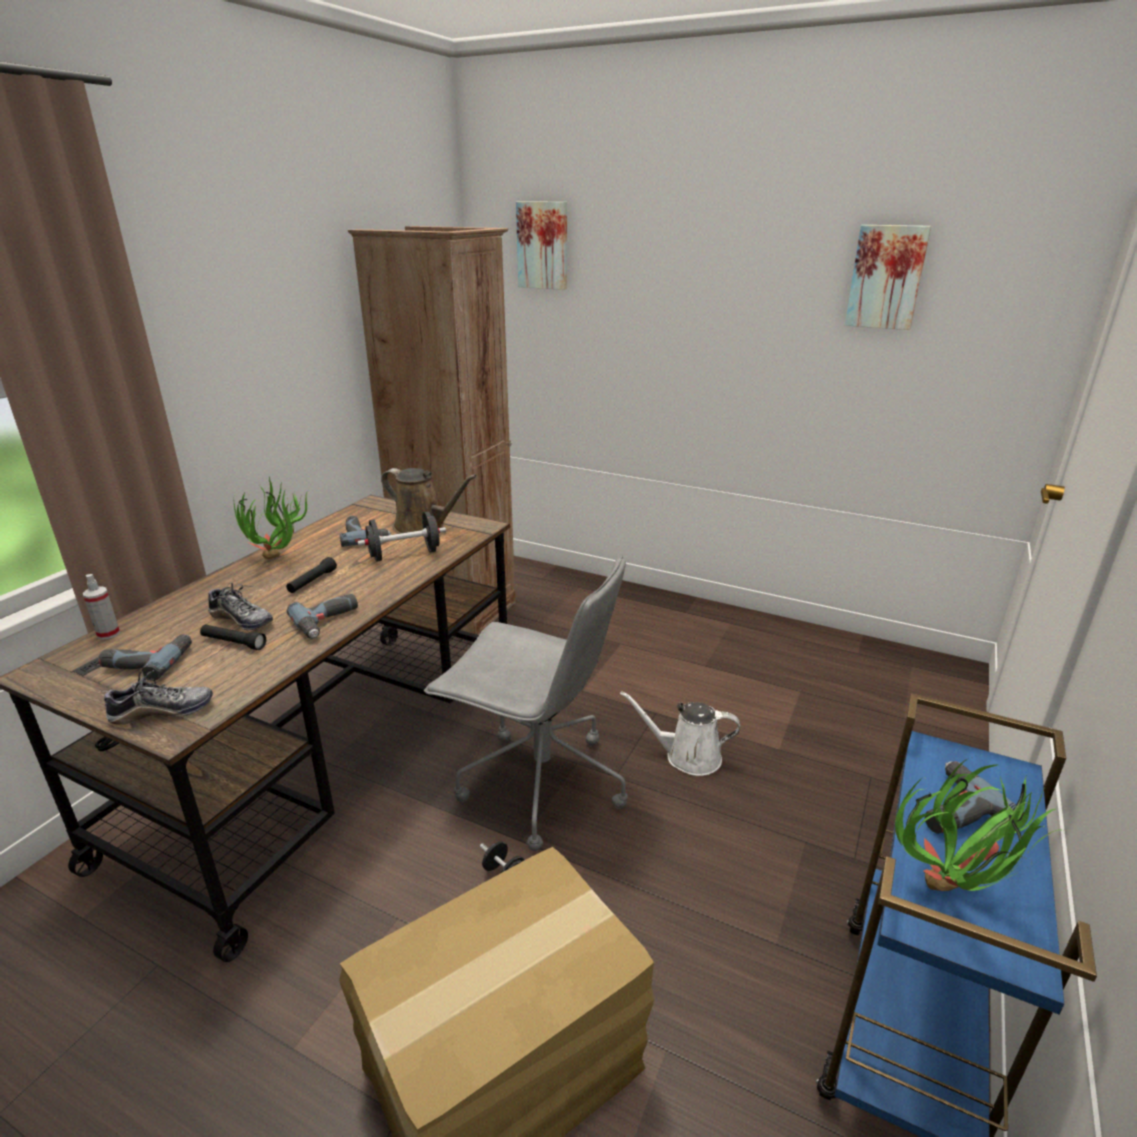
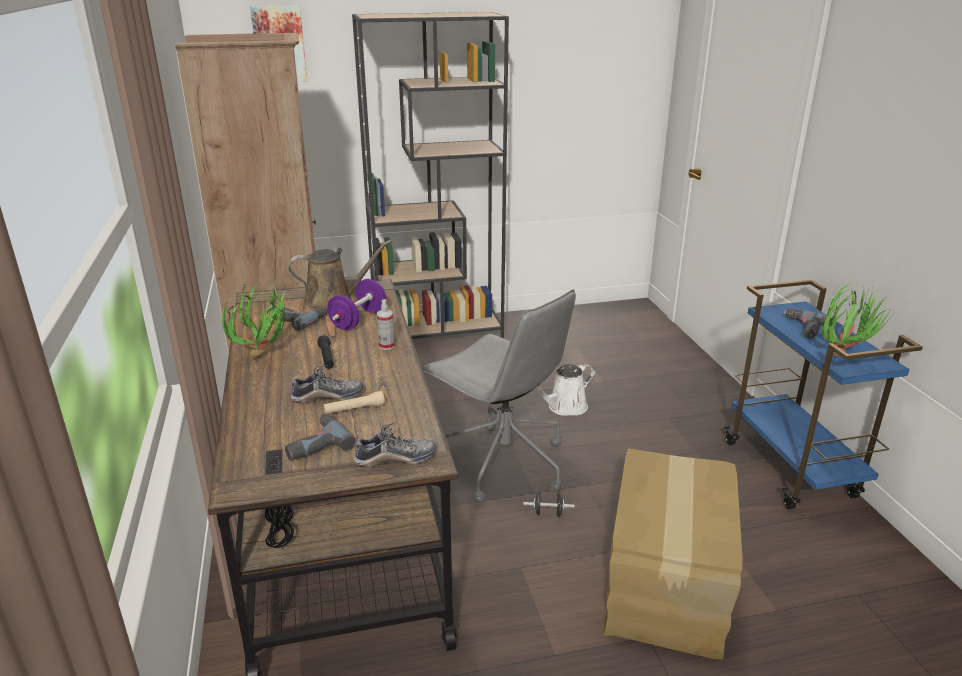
camera: 40 degrees left, 0 degrees up
spray bottle [83,574,120,640] -> spray bottle moved to [377,299,395,350]
shoe [101,668,213,725] -> shoe turned 45 degrees clockwise [354,422,436,468]
black flashlight [200,624,266,650] -> beige flashlight [323,391,385,414]
power drill [287,594,358,639] -> none
black dumbbell [357,512,446,561] -> purple dumbbell [327,279,386,330]
grey office chair [424,556,628,851] -> grey office chair turned 60 degrees clockwise [422,289,576,503]
picture [845,225,931,330] -> none
none -> bookcase [352,12,509,339]

